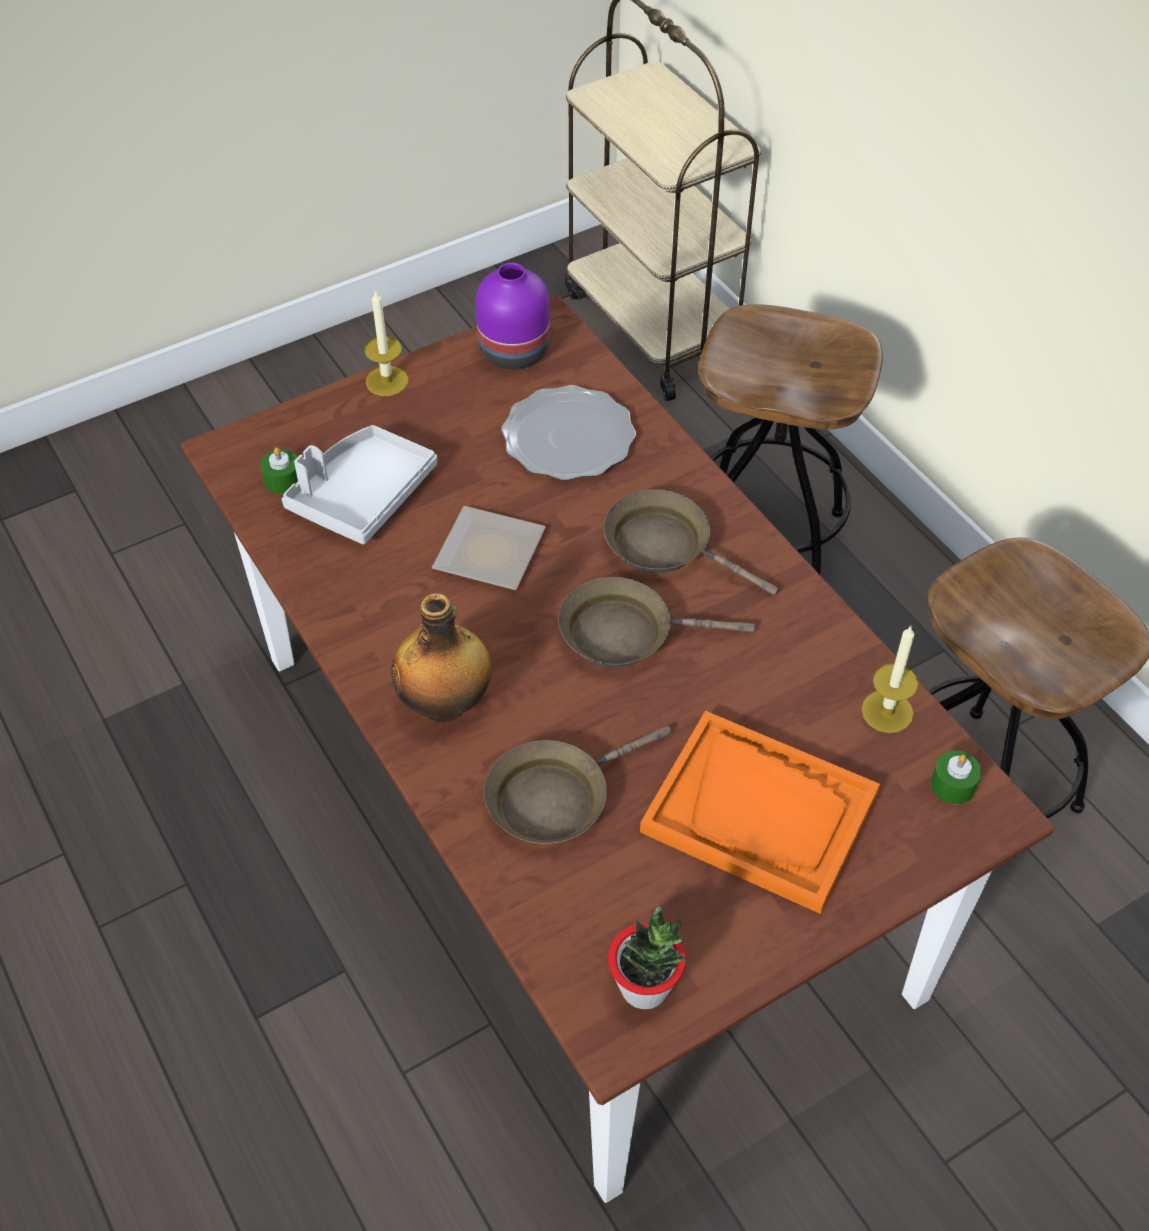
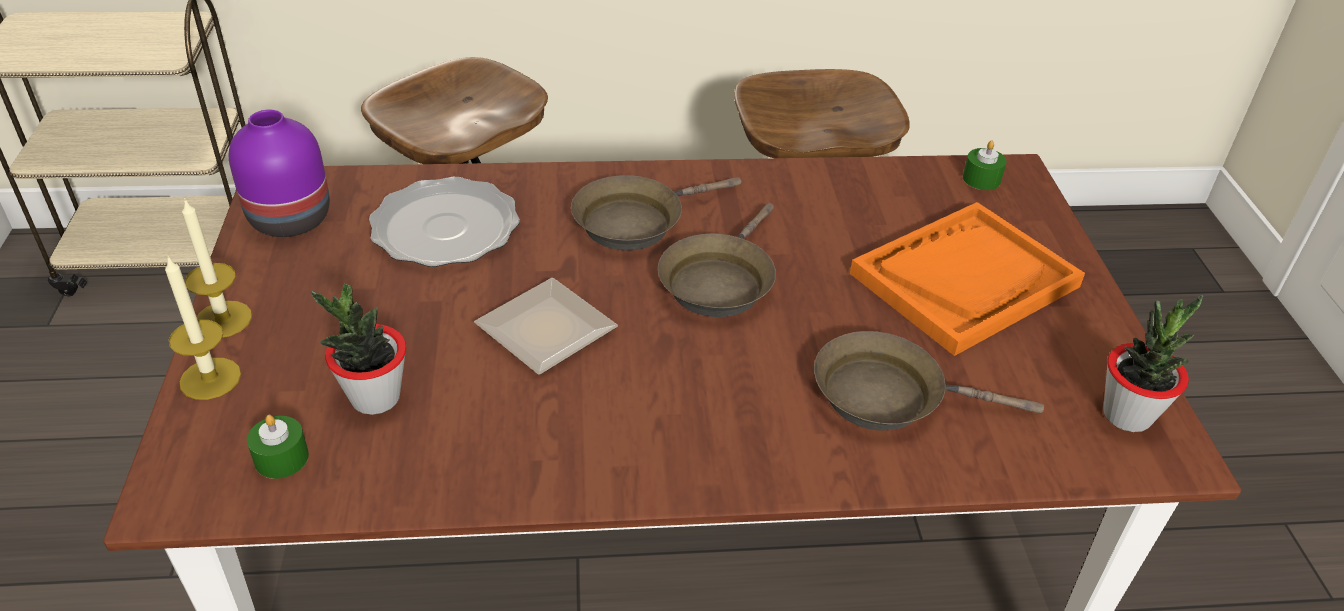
camera: 65 degrees left, 10 degrees down
grey tray [282,425,437,544] -> potted plant [311,284,407,415]
bottle [391,594,491,723] -> none
brown frying pan [484,725,671,844] -> brown frying pan turned 105 degrees clockwise [814,331,1044,431]
candle [861,626,918,733] -> candle moved to [165,256,241,400]

